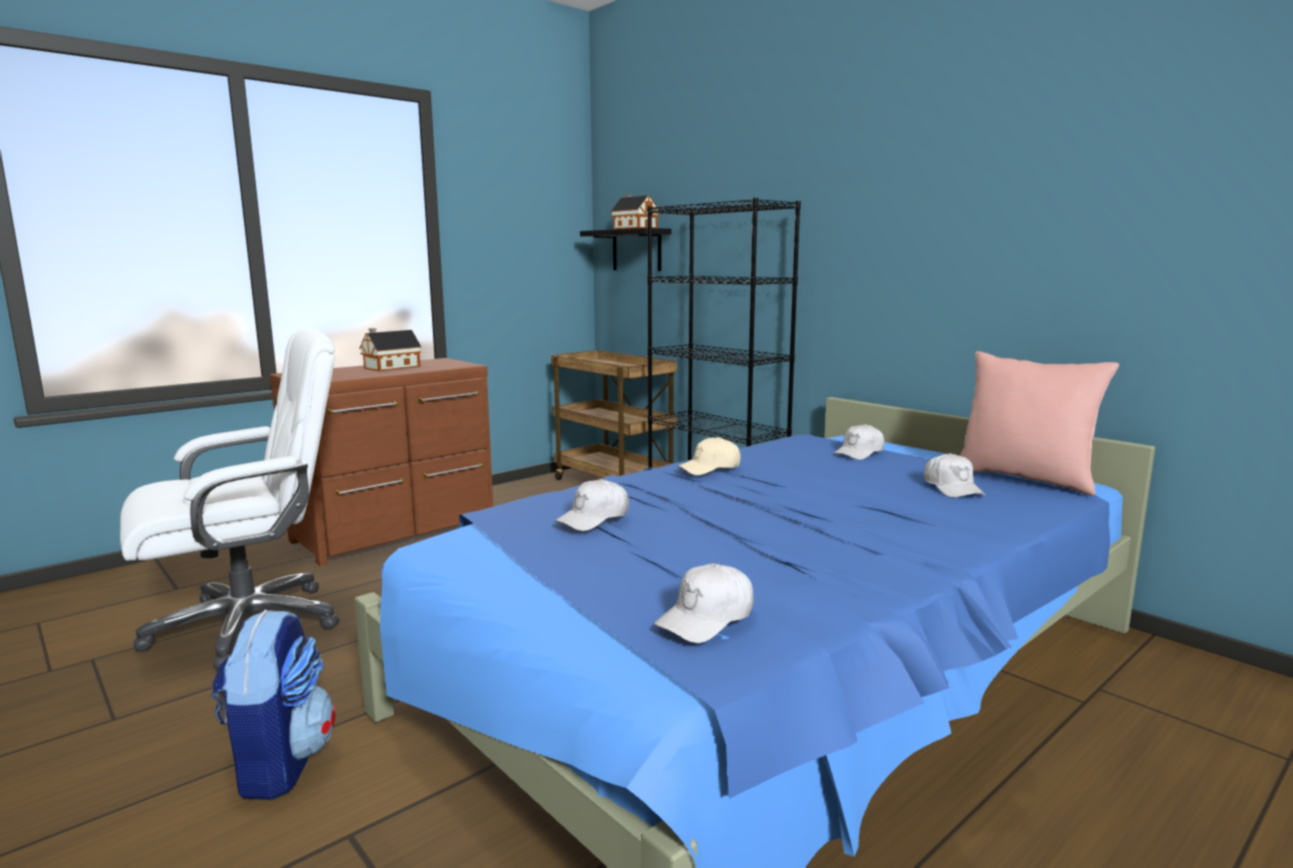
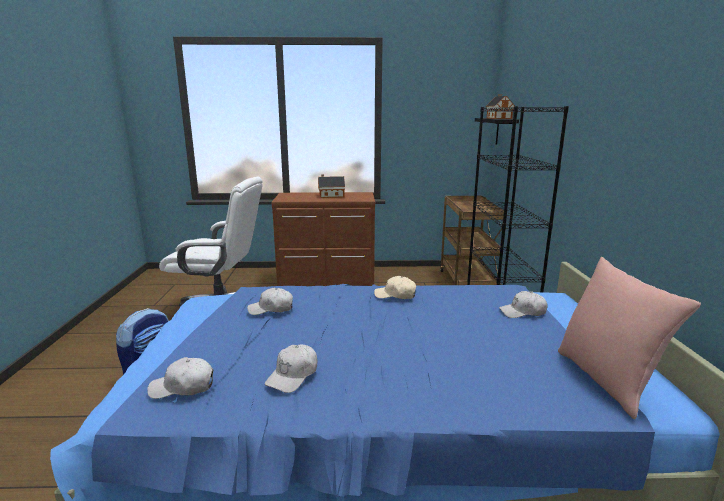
camera: 40 degrees right, 5 degrees up
white cap [924,453,986,498] -> white cap moved to [265,344,317,393]

